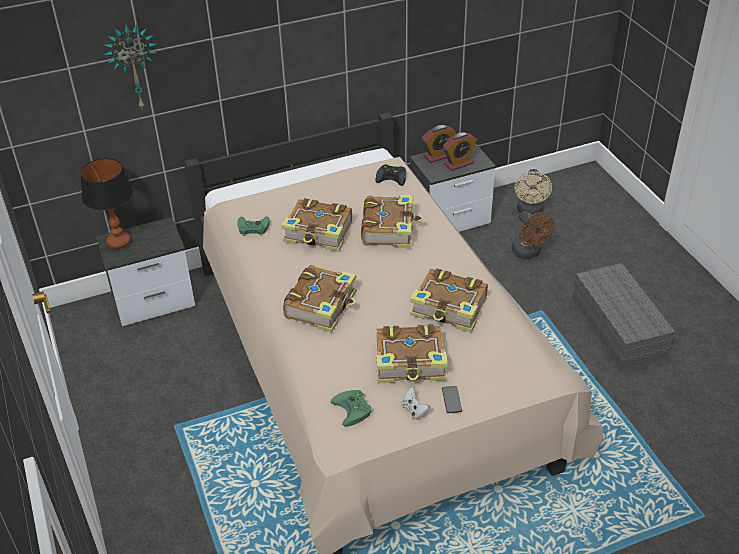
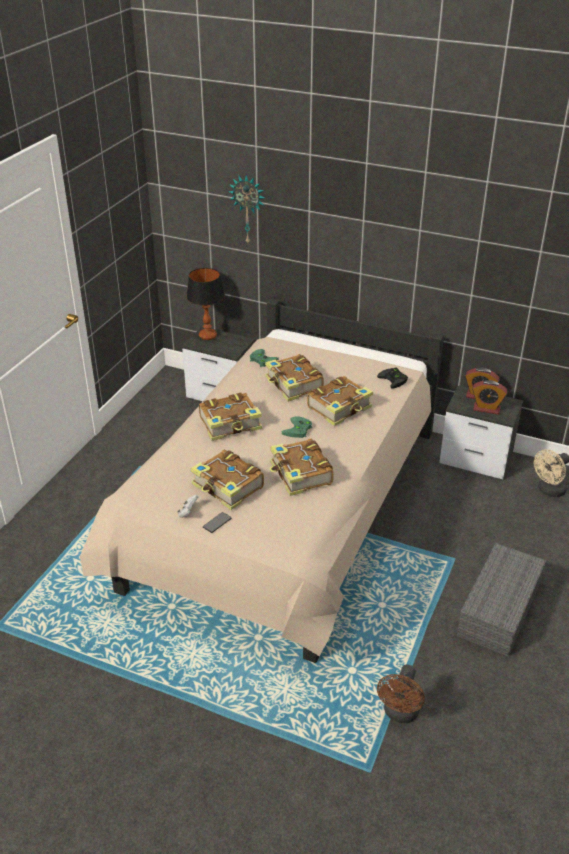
camera: 45 degrees right, 5 degrees down
green game controller [331,390,372,427] -> green game controller moved to [282,416,312,438]
brown fan [511,211,554,259] -> brown fan moved to [377,665,425,723]

